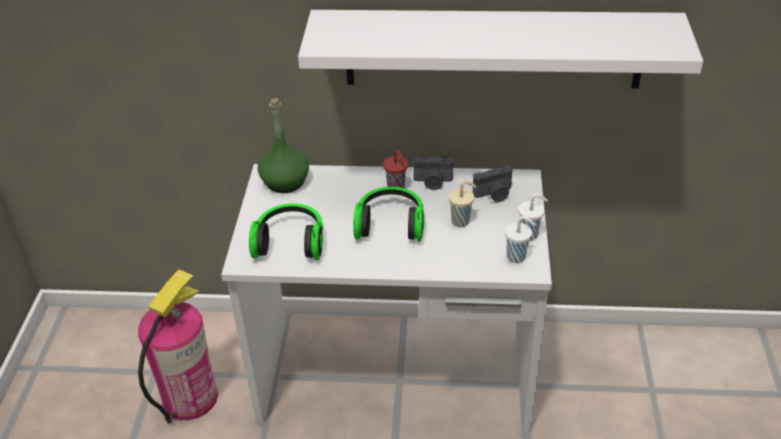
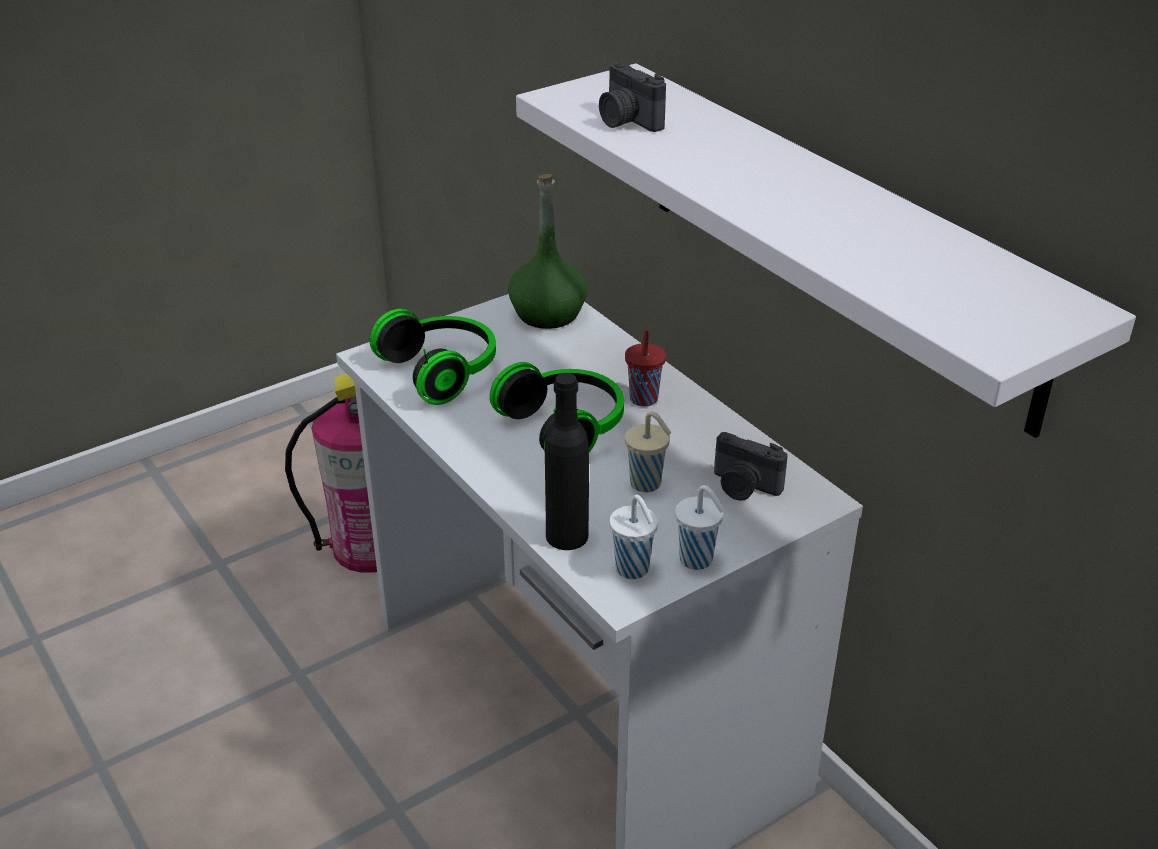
camera: 50 degrees right, 5 degrees down
camera [413,155,453,190] -> camera moved to [599,62,666,132]
none -> black bottle [545,373,589,550]

